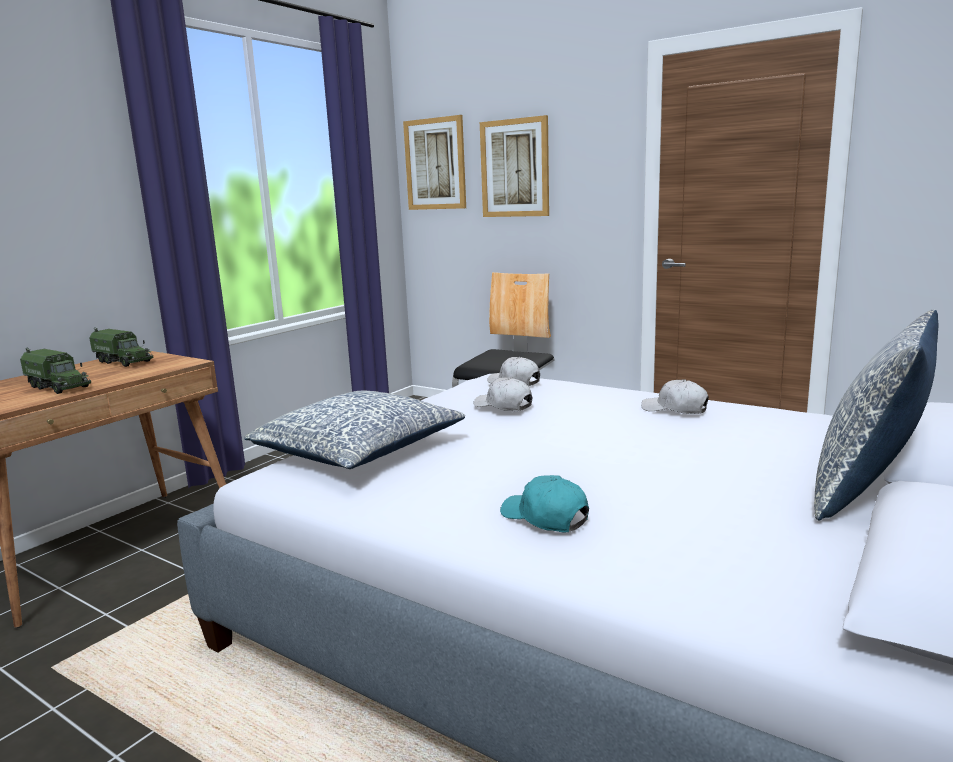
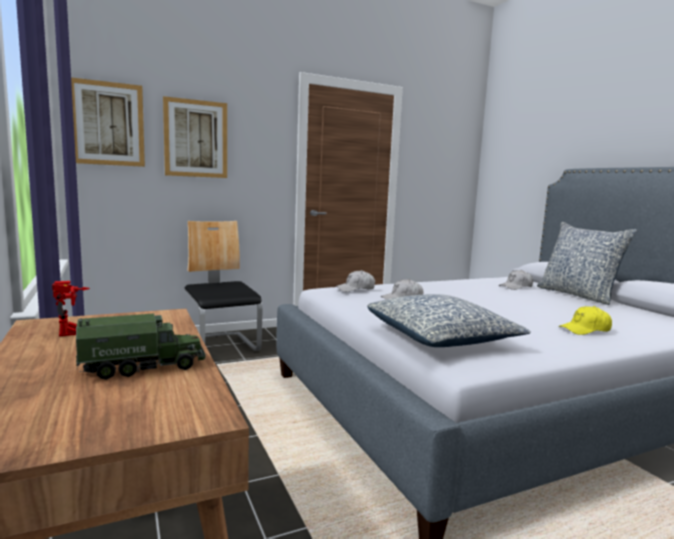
camera: 60 degrees left, 5 degrees down
toy truck [89,328,153,367] -> toy robot [52,281,90,336]
turquoise cap [500,475,589,532] -> yellow cap [559,306,612,335]
white cap [641,379,709,414] -> white cap moved to [499,270,533,290]

